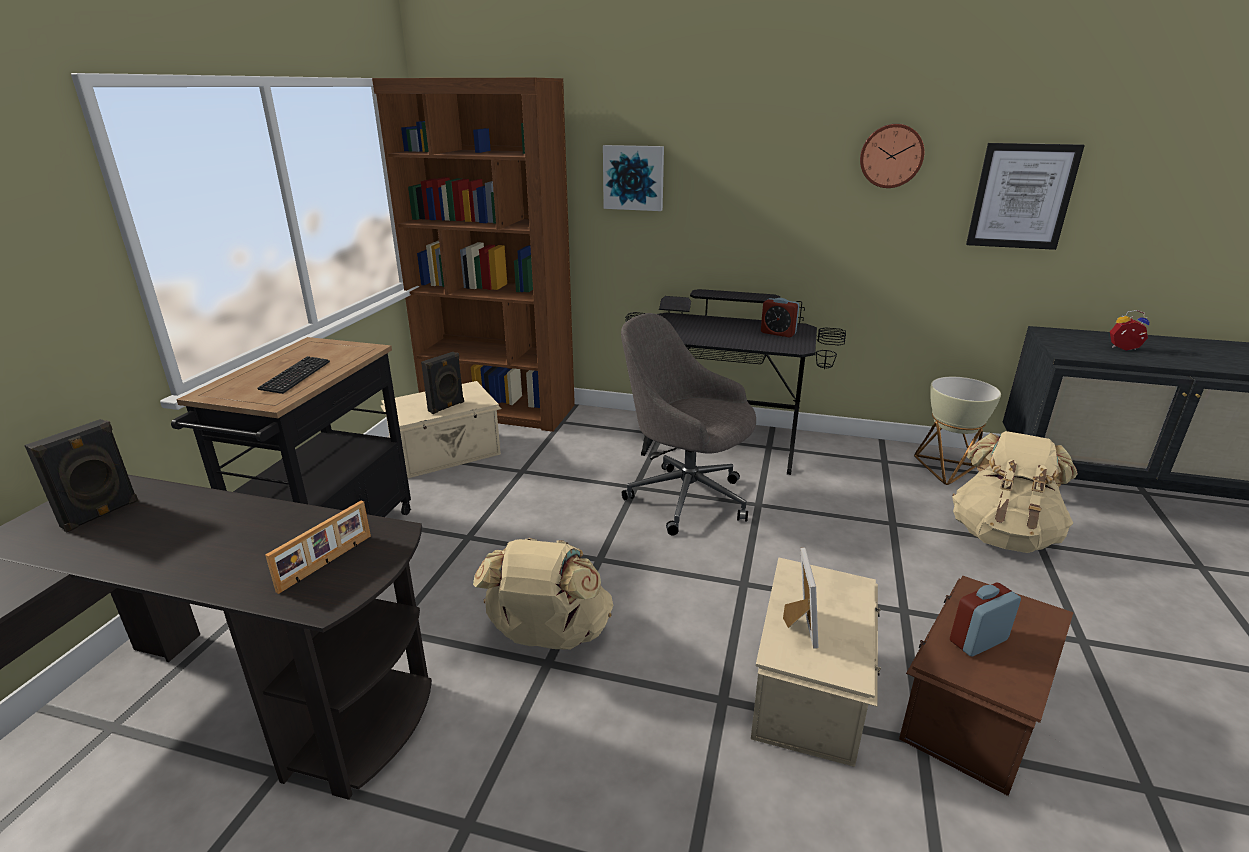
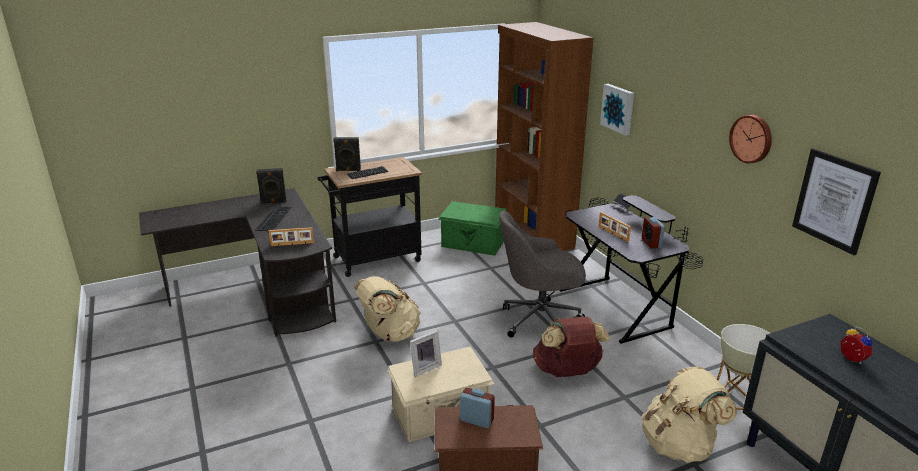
camera: 50 degrees right, 0 degrees up
beige storage box [381,381,502,478] -> green storage box [438,201,507,256]
black speaker [421,352,464,414] -> black speaker moved to [333,137,361,171]
grey office chair [621,313,756,536] -> grey office chair turned 90 degrees counterclockwise [499,211,586,337]
none -> keyboard [255,206,291,231]
none -> brown backpack [533,316,610,377]
none -> picture frame [599,212,631,242]

